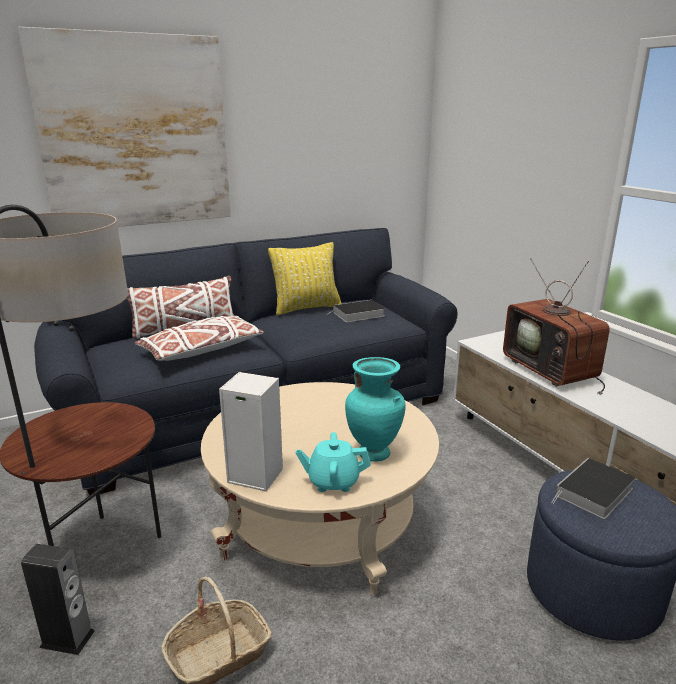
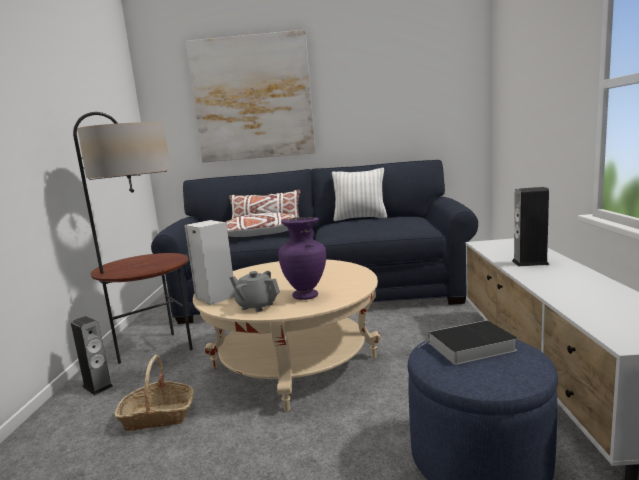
camera: 30 degrees right, 10 degrees down
yellow pillow [268,242,342,315] -> white pillow [332,168,387,221]
turquoise teapot [296,432,370,492] -> grey teapot [230,271,280,312]
book [328,300,385,322] -> none
turquoise vase [345,357,405,462] -> purple vase [278,217,326,300]
television [503,258,610,395] -> speaker [512,187,549,266]

